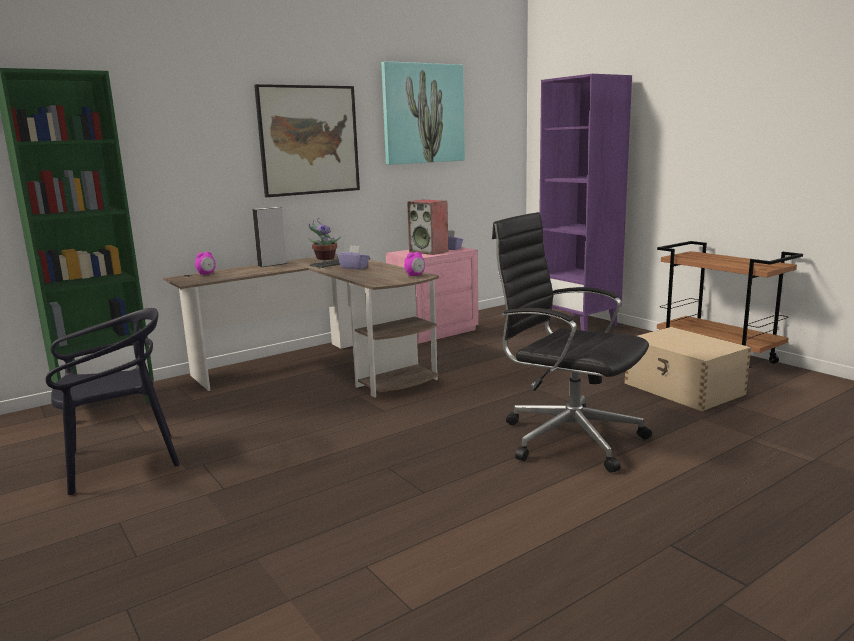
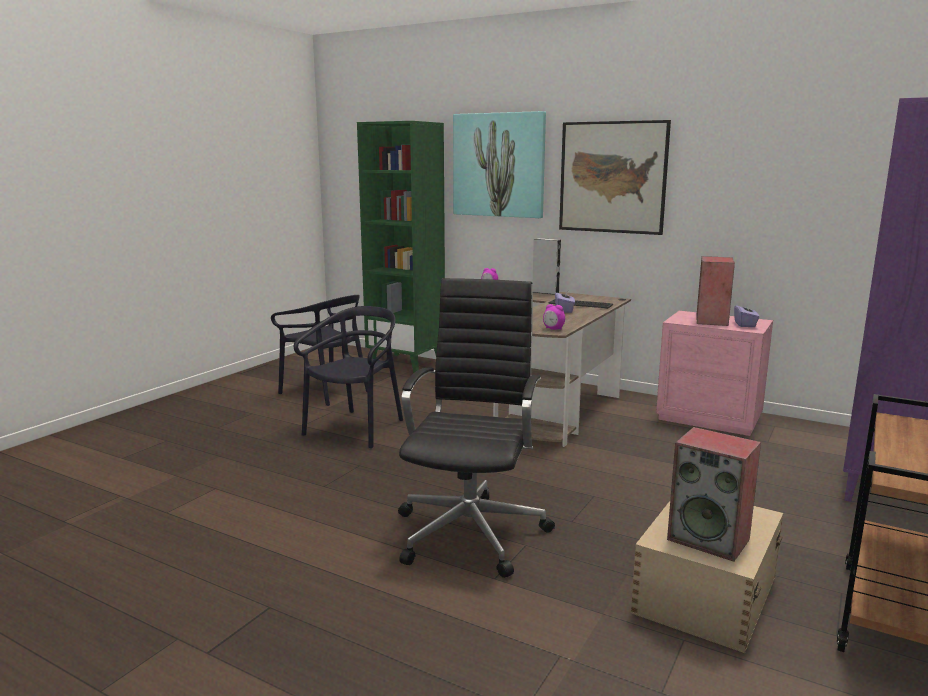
camera: 65 degrees right, 0 degrees up
potted plant [308,218,341,260] -> none
picture [381,61,465,165] -> picture moved to [453,111,546,218]
none -> black chair [294,306,403,448]
none -> speaker [667,427,761,562]

